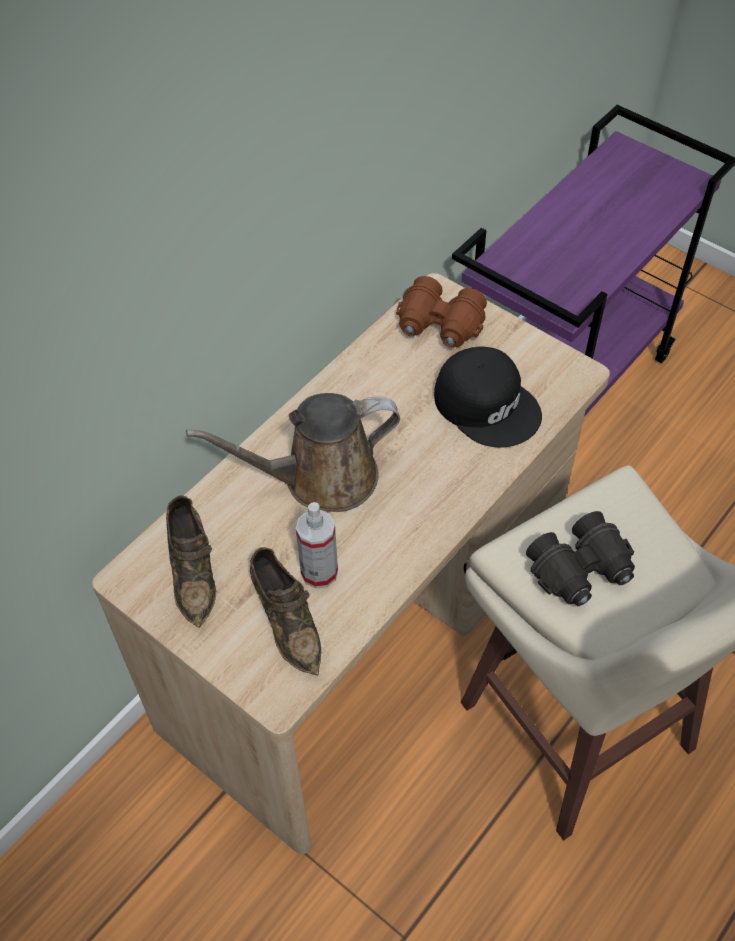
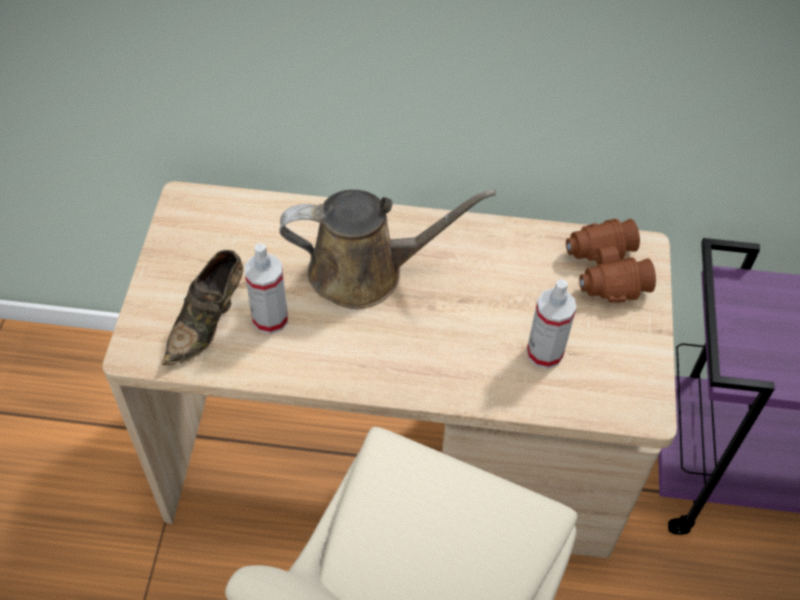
camera: 55 degrees right, 0 degrees up
brown shoe [166,495,216,628] -> none
brown watering can [186,393,400,512] -> brown watering can turned 135 degrees clockwise [279,189,496,309]
black cap [434,347,542,448] -> spray bottle [527,279,576,369]
black binoculars [526,511,635,606] -> none

